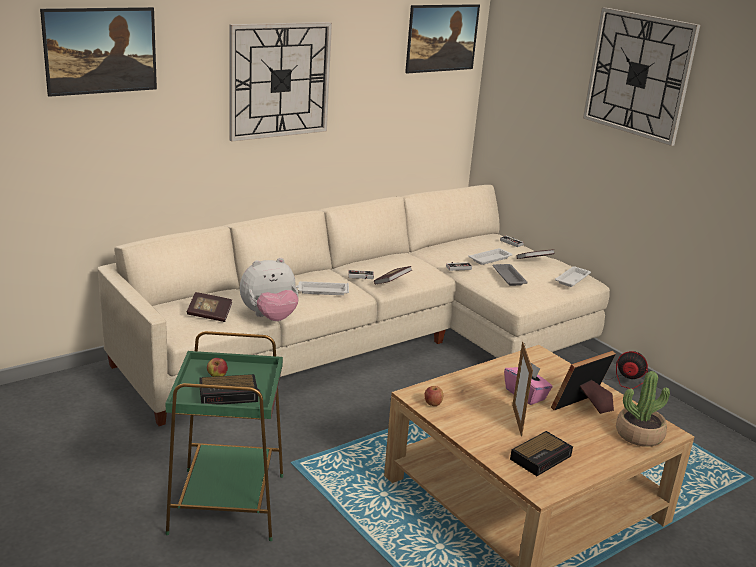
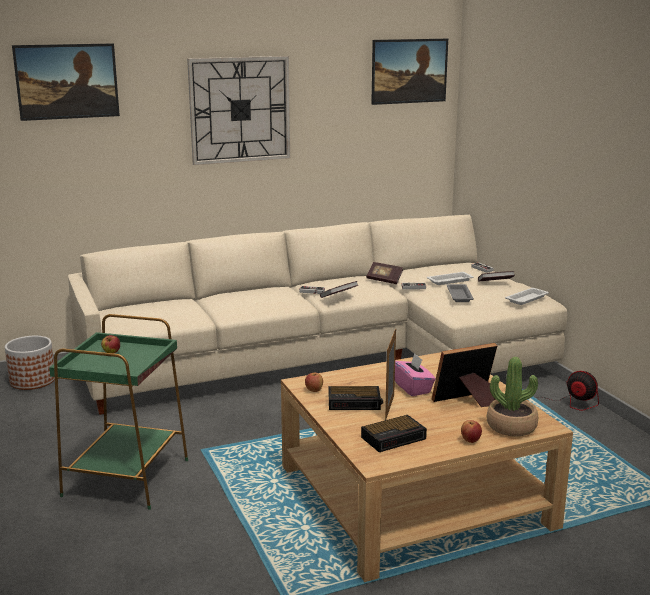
camera: 15 degrees right, 5 degrees down
book [187,292,232,322] -> book moved to [366,262,403,284]
alarm clock [199,374,260,405] -> alarm clock moved to [329,386,383,410]
plush toy [240,258,299,321] -> none
white tray [296,281,349,295] -> none
wall clock [583,7,700,146] -> none
none -> planter [5,336,55,390]
none -> apple [461,420,482,443]

